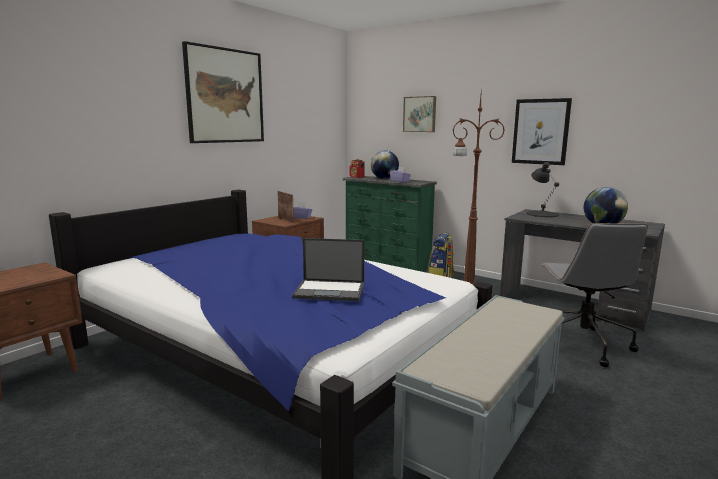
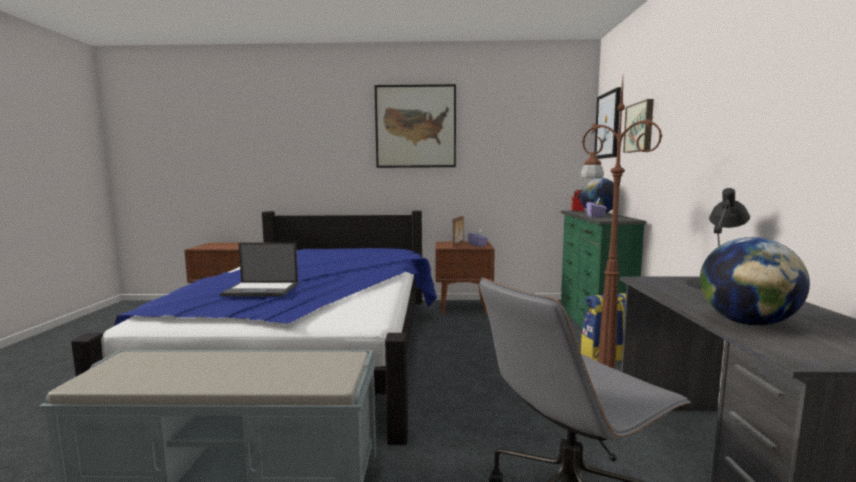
camera: 55 degrees right, 5 degrees down
laptop [292,238,365,301] -> laptop turned 60 degrees counterclockwise [220,242,298,297]
picture [512,98,572,165] -> picture moved to [594,87,621,159]

